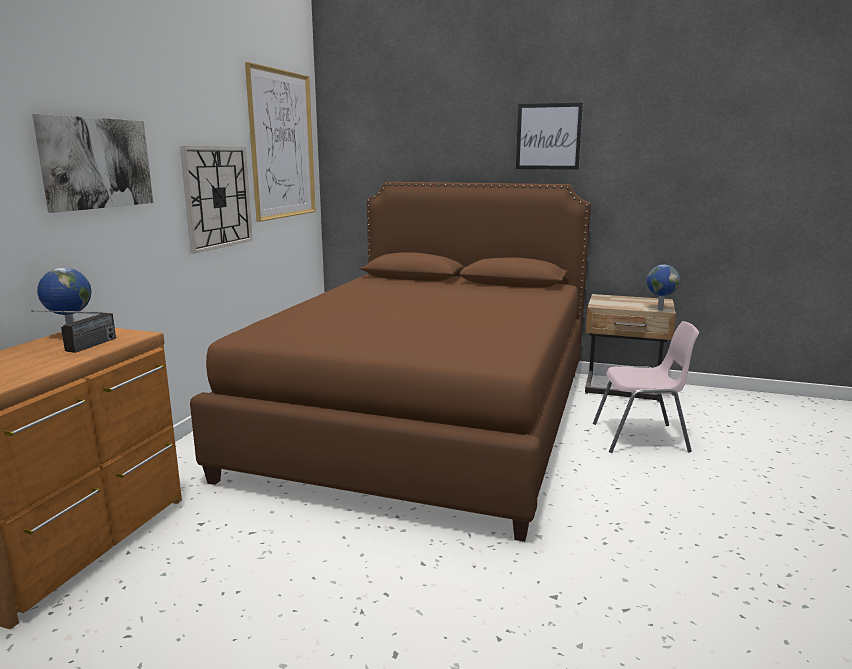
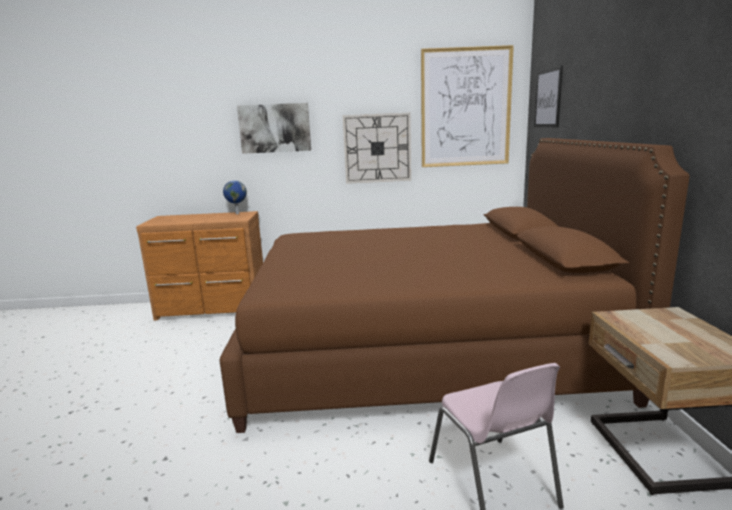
camera: 70 degrees right, 0 degrees up
radio [32,310,116,353] -> none
picture [516,103,583,170] -> picture moved to [534,66,563,127]
globe [647,264,680,311] -> none

